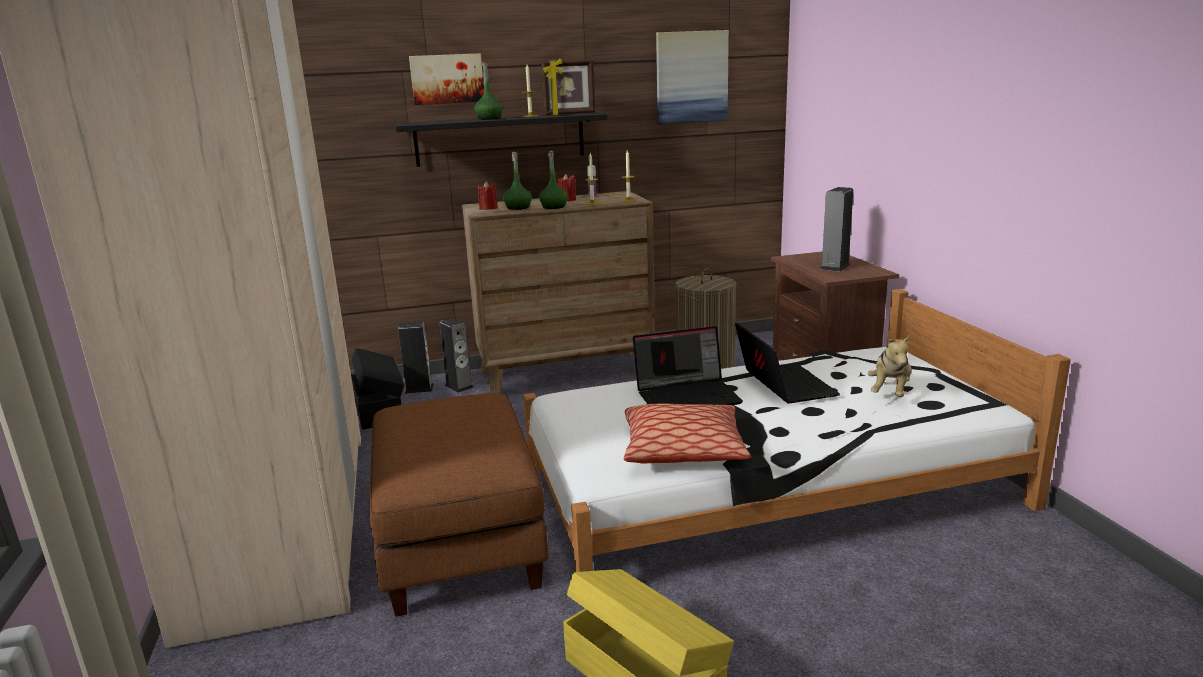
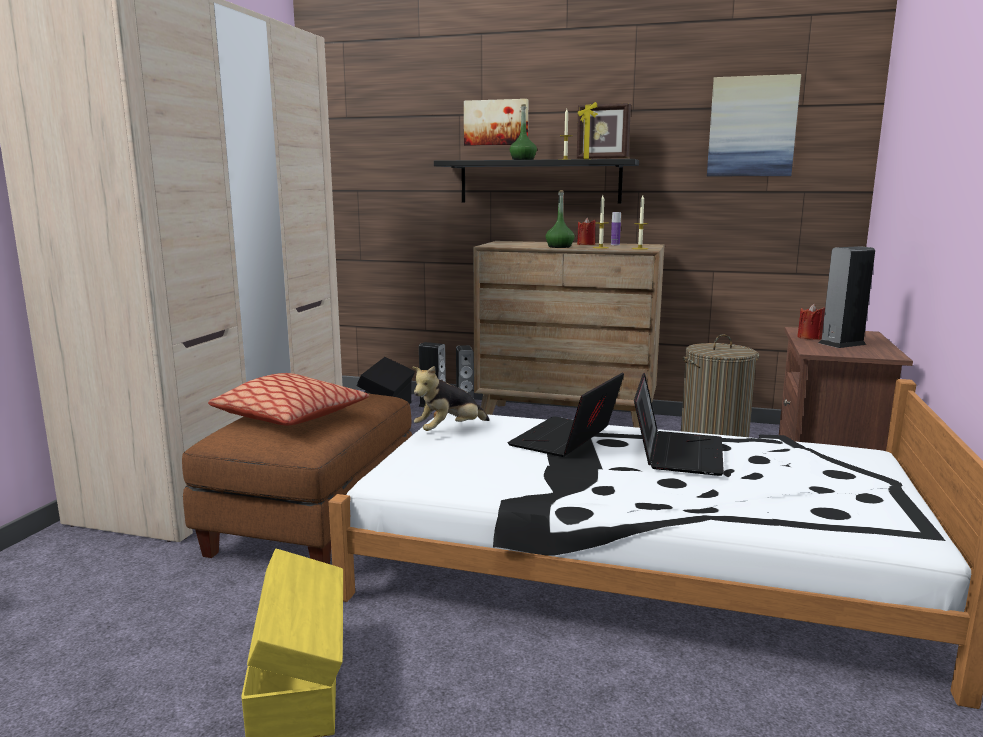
camera: 30 degrees right, 5 degrees down
red candle [478,181,498,210] -> red candle moved to [797,304,825,340]
green bottle [503,152,532,210] -> none
pillow [624,404,751,464] -> pillow moved to [208,373,369,425]
laptop [633,326,743,405] -> laptop turned 105 degrees clockwise [507,372,624,457]
plush toy [868,335,912,397] -> plush toy moved to [412,366,490,431]

